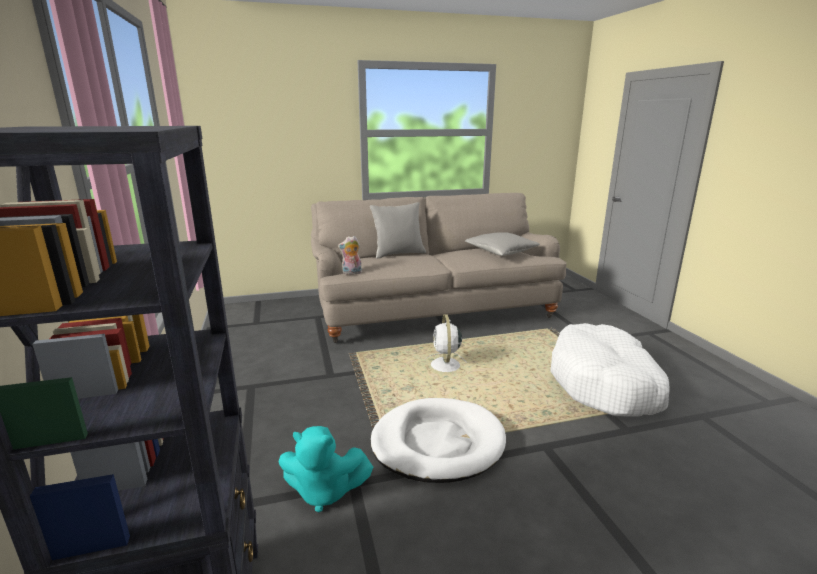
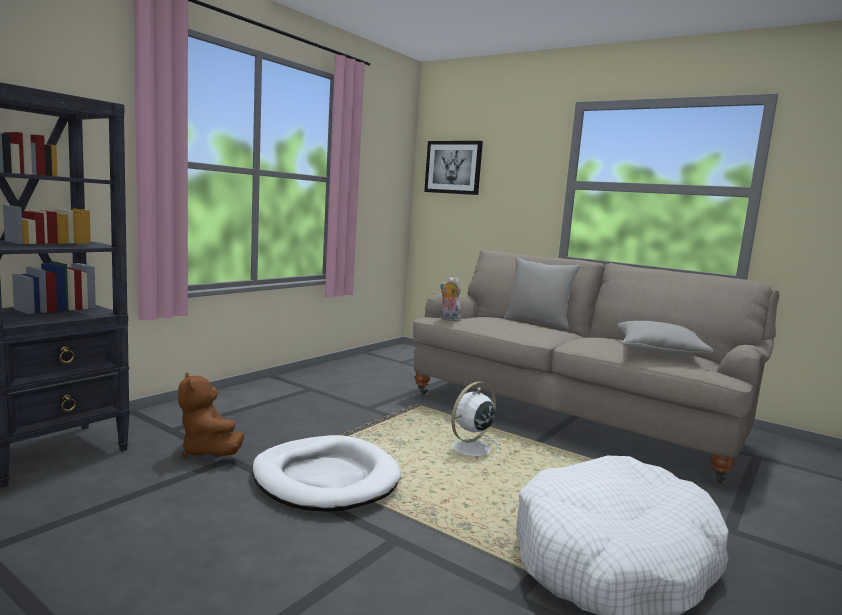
camera: 50 degrees right, 10 degrees down
turquoise plush toy [278,426,373,513] -> brown plush toy [178,372,244,457]
none -> picture [424,141,483,195]

